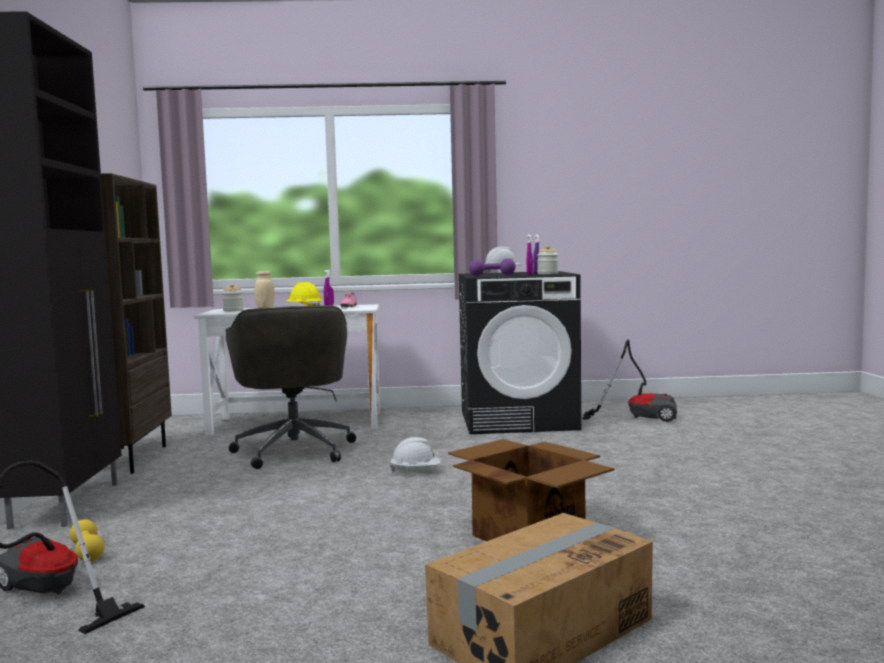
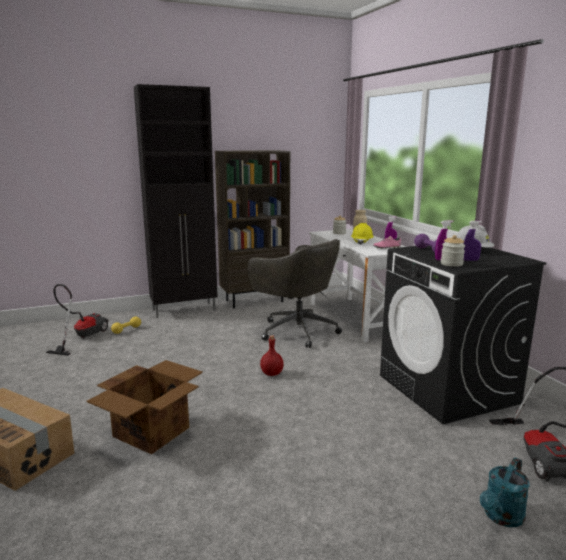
camera: 70 degrees right, 10 degrees up
grey office chair [226,305,356,469] -> grey office chair turned 105 degrees counterclockwise [247,239,342,348]
white hard hat [390,437,441,472] -> red bottle [260,335,284,376]
none -> turquoise watering can [480,458,530,527]

